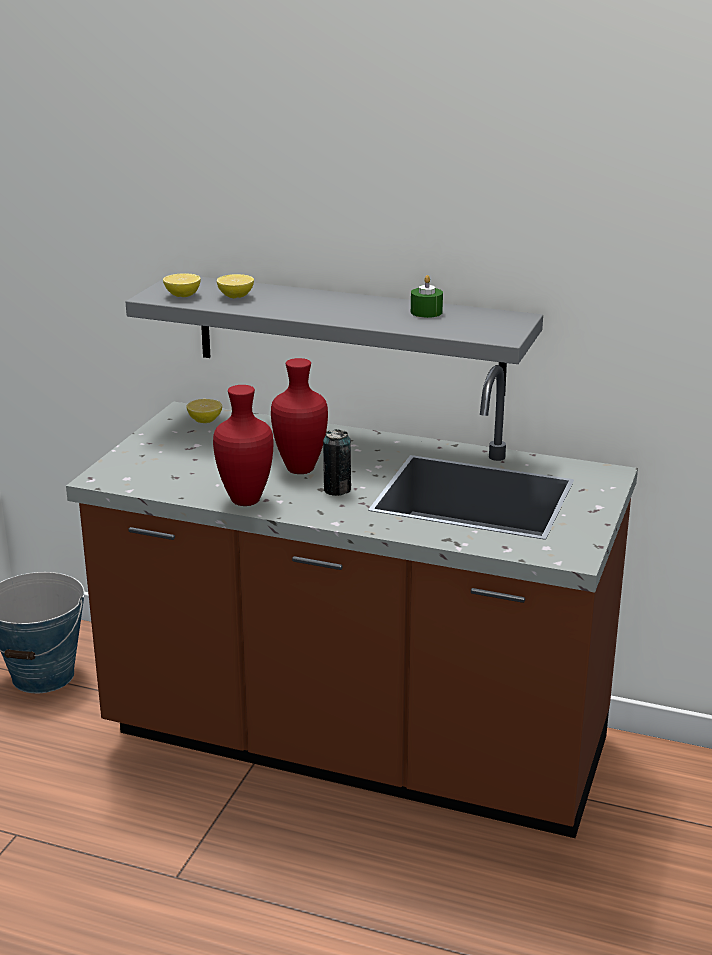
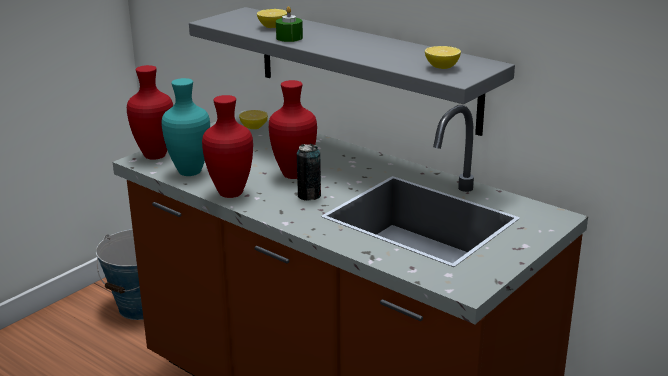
camera: 20 degrees right, 0 degrees up
lemon [163,273,201,297] -> lemon moved to [425,46,461,69]
green candle [411,275,443,318] -> green candle moved to [276,6,303,42]
none -> red vase [127,65,173,160]
none -> turquoise vase [161,78,210,176]

